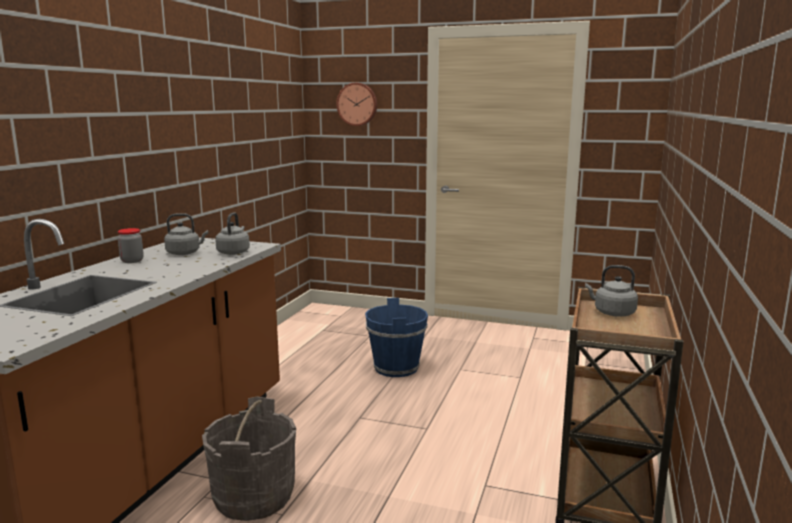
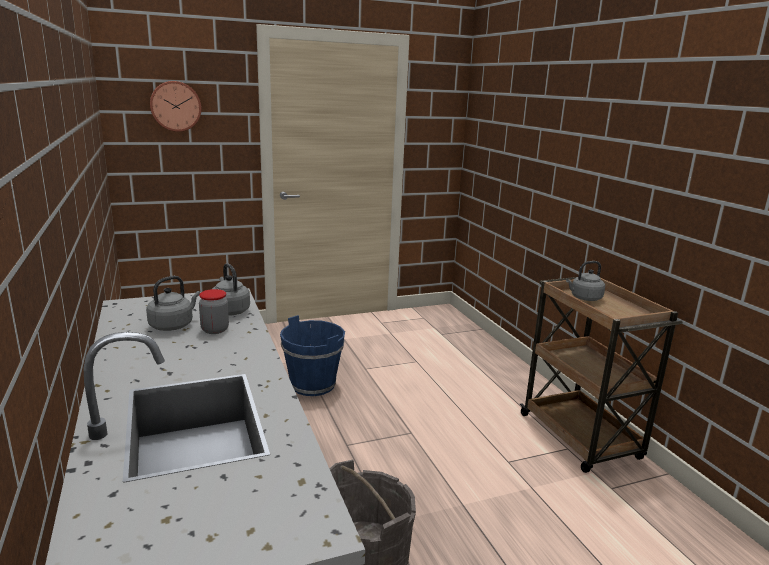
camera: 40 degrees left, 5 degrees up
jar [118,228,144,263] -> jar moved to [199,289,229,334]

